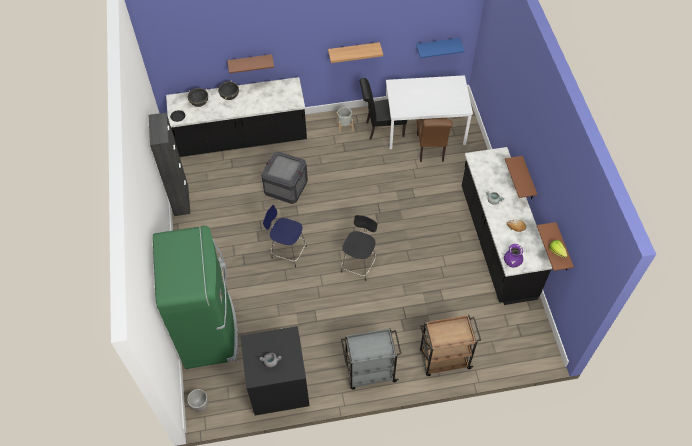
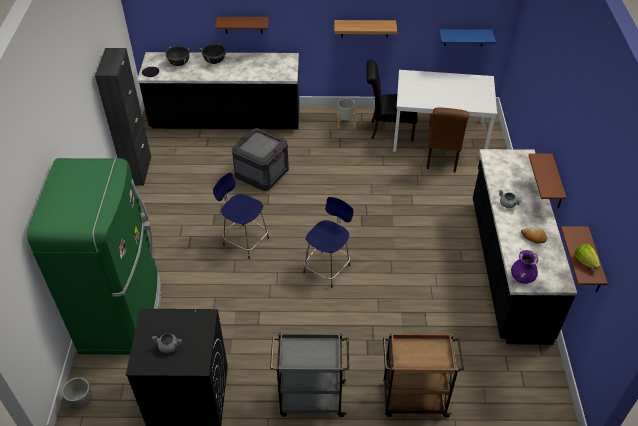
camera: 10 degrees right, 10 degrees down
black stool [341,215,377,281] -> blue stool [303,197,354,288]

